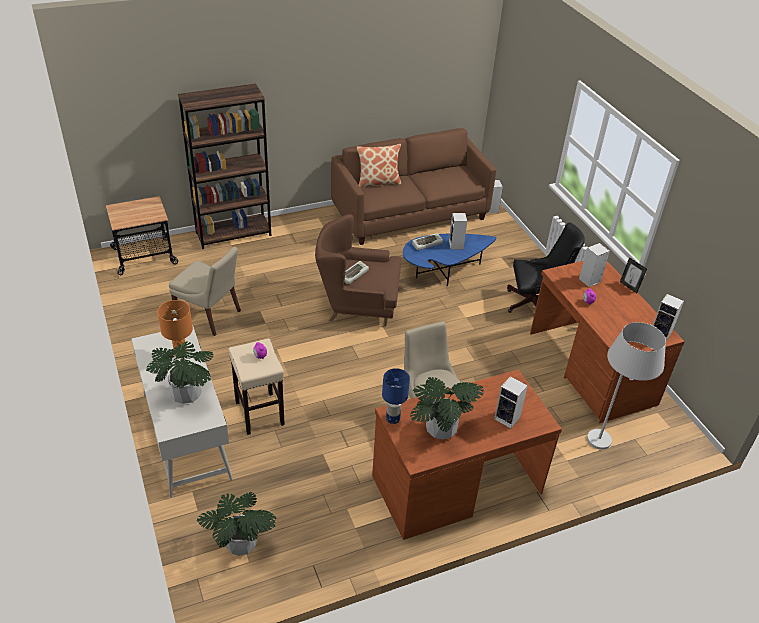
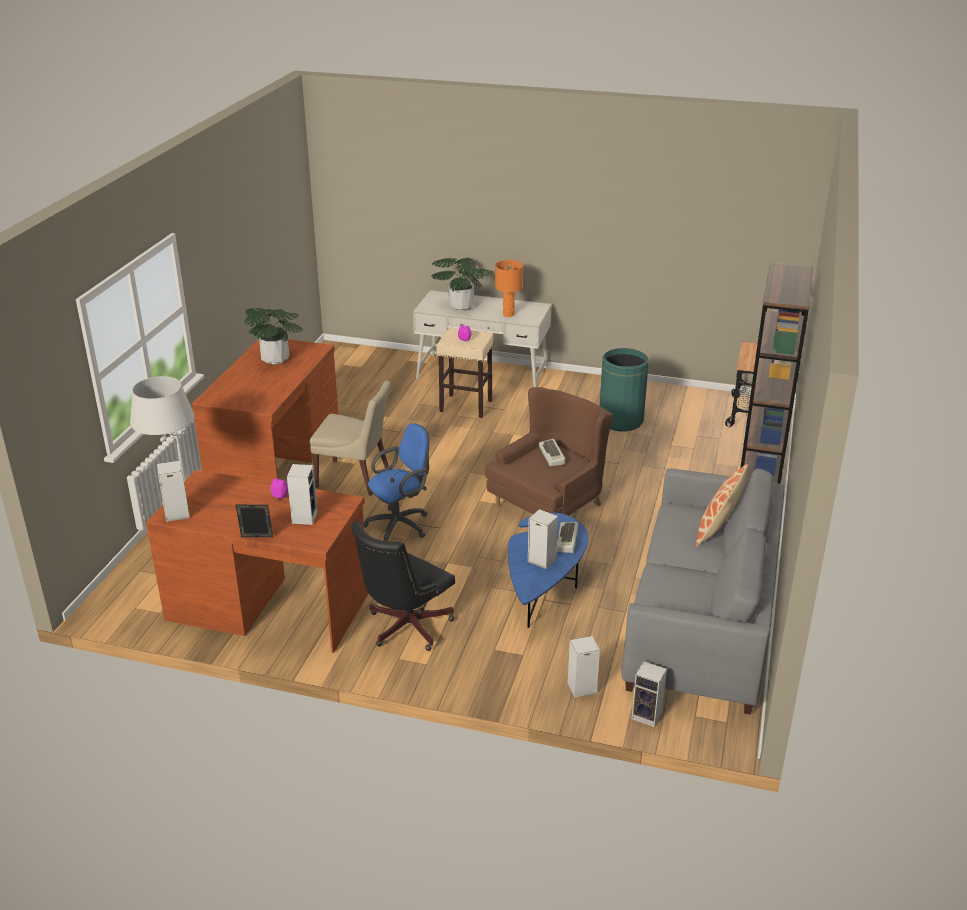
camera: 130 degrees right, 10 degrees down
beige chair [169,247,241,336] -> green trash can [600,348,649,432]
potted plant [197,492,277,556] -> none
brown sofa [331,128,496,245] -> grey sofa [622,468,784,715]
blue table lamp [382,368,410,424] -> none
speaker [494,376,528,429] -> speaker moved to [568,636,600,698]
none -> blue office chair [364,423,429,541]

